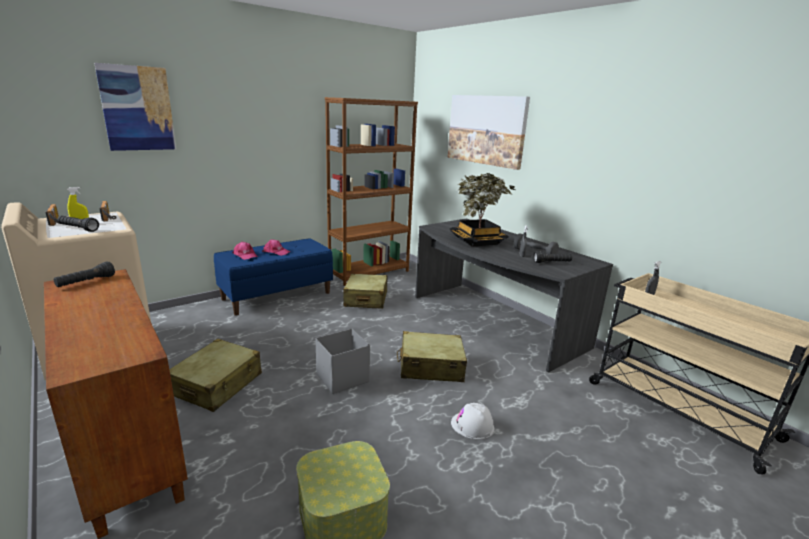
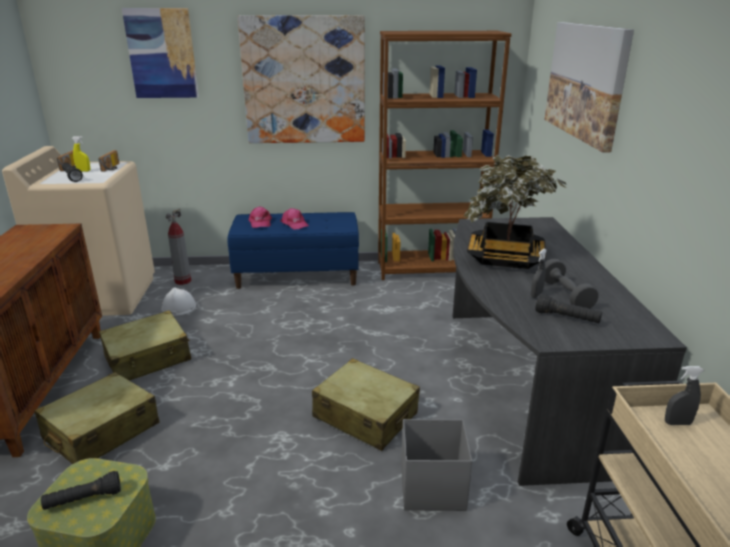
camera: 35 degrees right, 5 degrees up
black flashlight [54,262,115,287] -> black flashlight moved to [41,471,121,510]
grey storage box [315,329,370,394] -> grey storage box moved to [401,419,472,511]
beige suitcase [343,274,387,309] -> beige suitcase moved to [34,372,160,464]
white hard hat [451,403,494,439] -> white hard hat moved to [161,288,196,316]
none -> fire extinguisher [166,209,191,285]
none -> picture [238,15,365,143]

